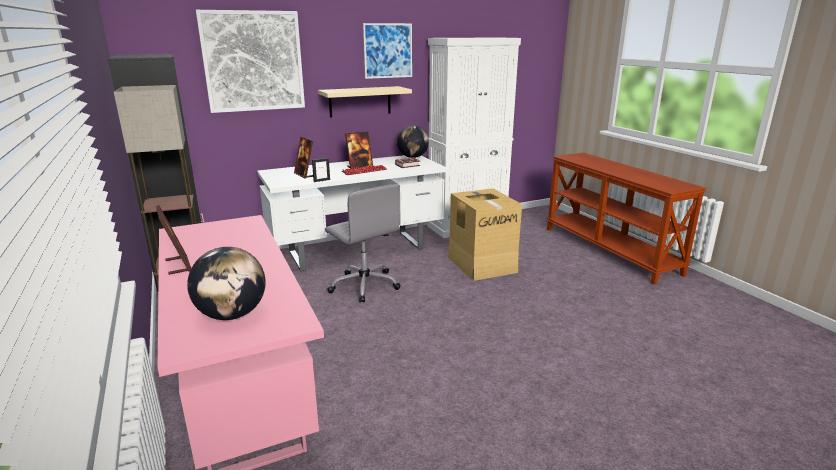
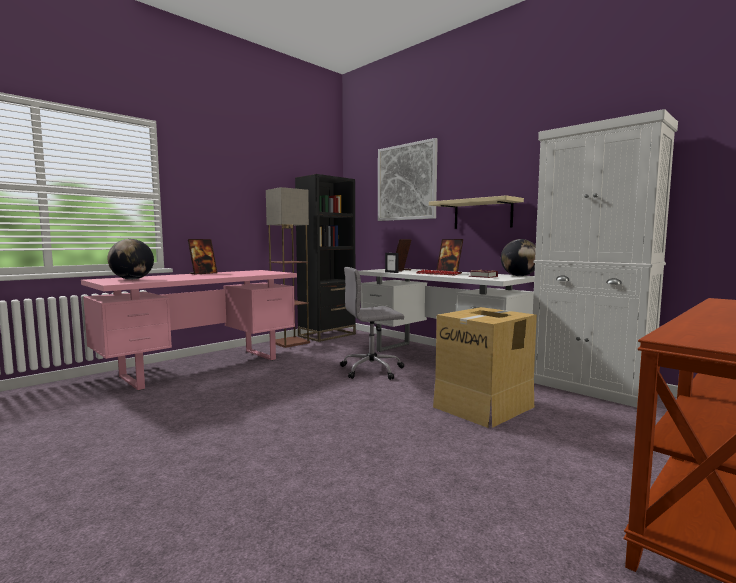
camera: 70 degrees right, 15 degrees down
grey office chair [325,184,401,303] -> grey office chair turned 45 degrees clockwise [340,267,404,380]
picture [363,23,412,79] -> none

